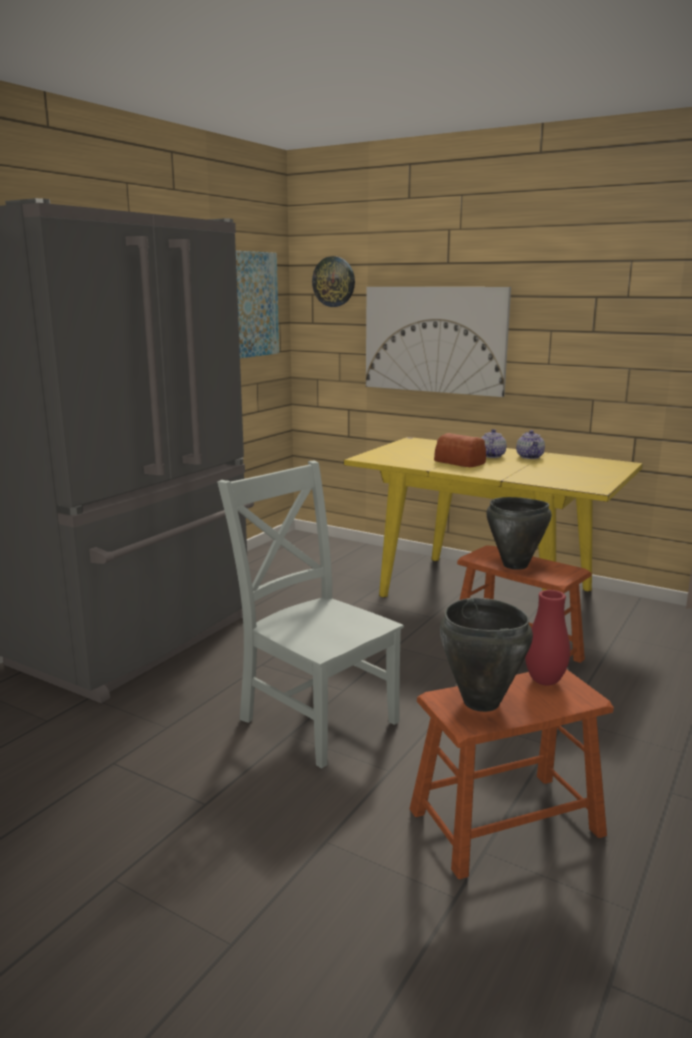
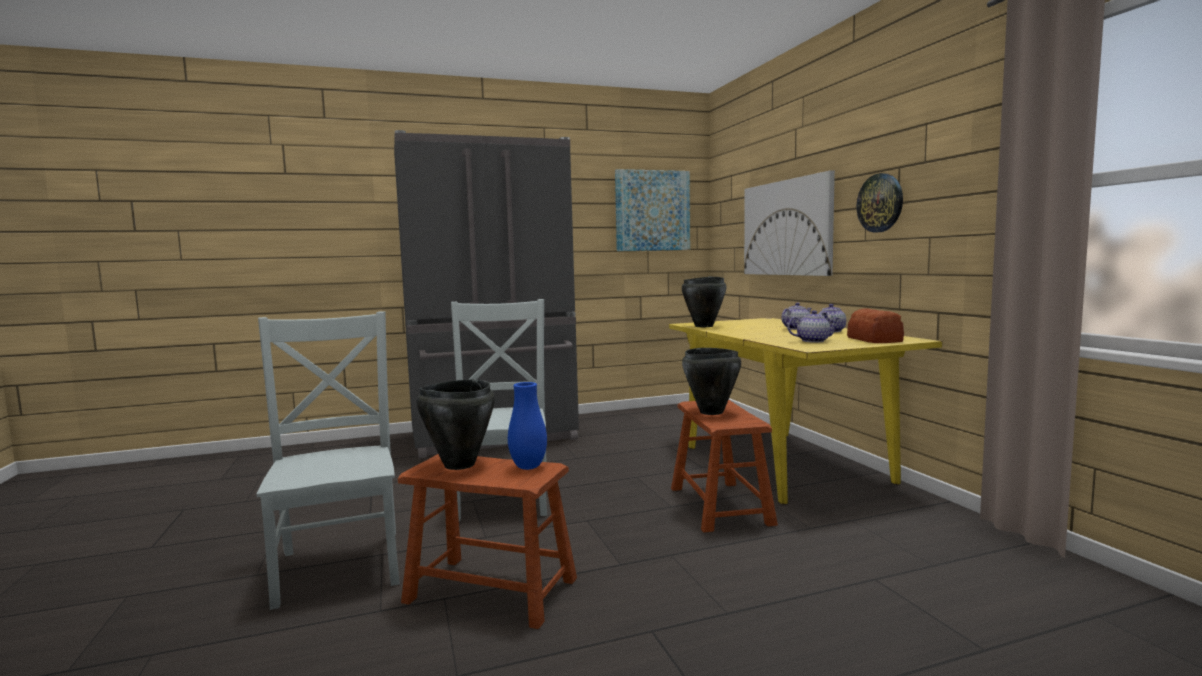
camera: 40 degrees right, 10 degrees down
wall clock [312,256,355,307] -> wall clock moved to [856,173,903,233]
bread [434,433,486,467] -> bread moved to [847,308,904,343]
red vase [525,590,570,685] -> blue vase [508,382,547,470]
none -> grey chair [257,311,400,610]
none -> black cooking pot [682,276,726,327]
none -> teapot [788,310,840,343]

